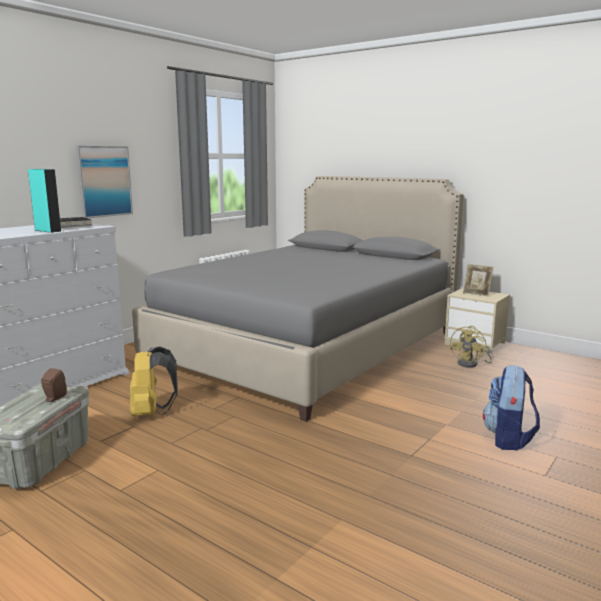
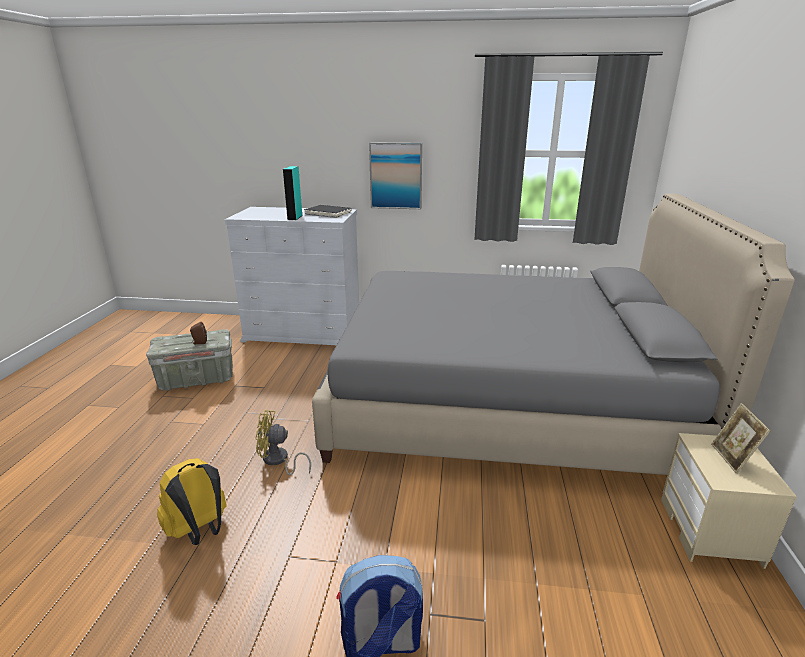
camera: 60 degrees right, 10 degrees up
yellow backpack [130,346,178,416] -> yellow backpack moved to [157,458,227,545]
yellow fan [450,326,493,368] -> yellow fan moved to [255,410,311,475]

